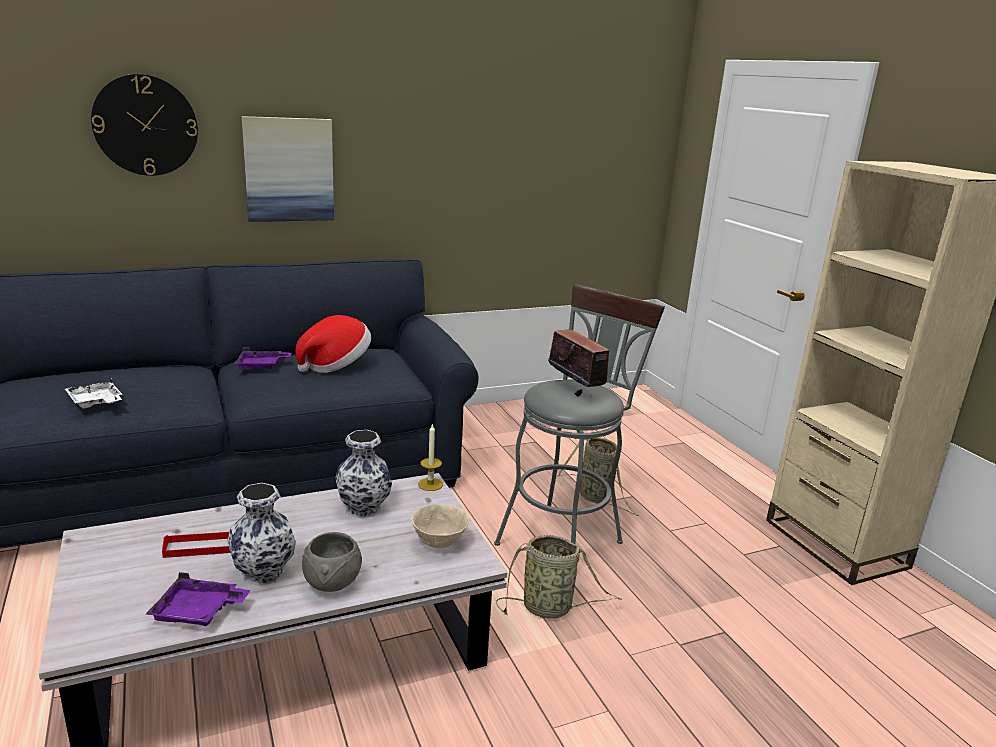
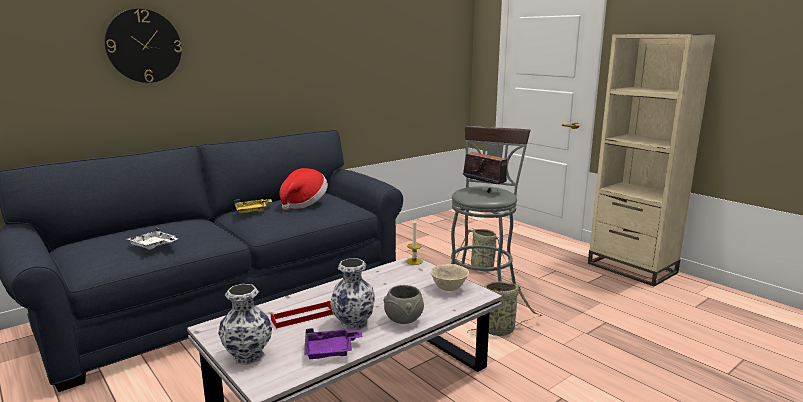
camera: 15 degrees left, 5 degrees down
purple tray [234,347,292,369] -> yellow tray [234,199,272,213]
picture [242,116,334,222] -> none
vase [335,430,392,518] -> vase moved to [218,284,272,365]

